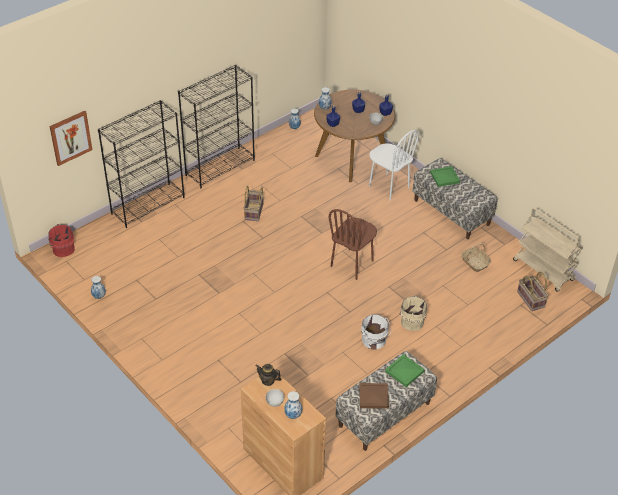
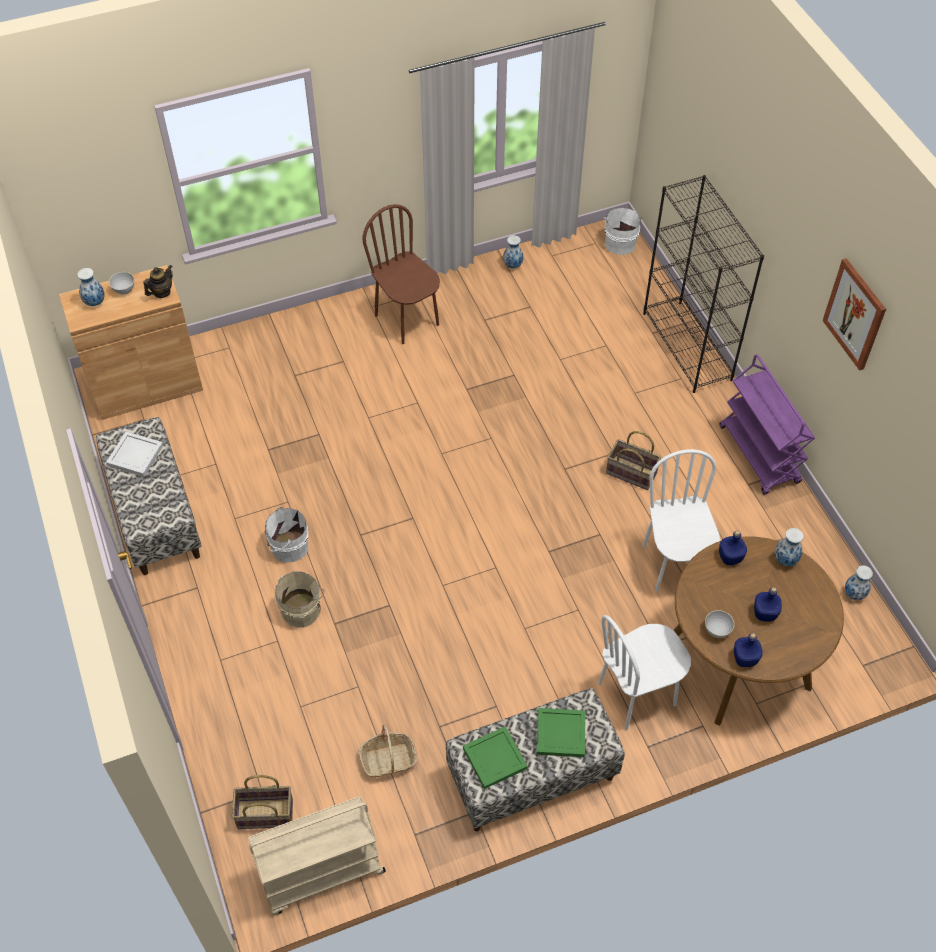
camera: 110 degrees right, 10 degrees up
red bucket [48,224,75,257] -> white bucket [604,207,642,255]
picture [49,110,93,166] -> picture moved to [823,258,886,371]
black bookcase [178,65,255,188] -> purple cart [720,354,815,495]
brown chair [329,209,377,280] -> brown chair moved to [363,204,440,344]
brown tray [359,383,389,409] -> white tray [106,431,163,477]
green tray [385,354,425,387] -> green tray moved to [463,726,528,789]
none -> white chair [643,449,720,592]

